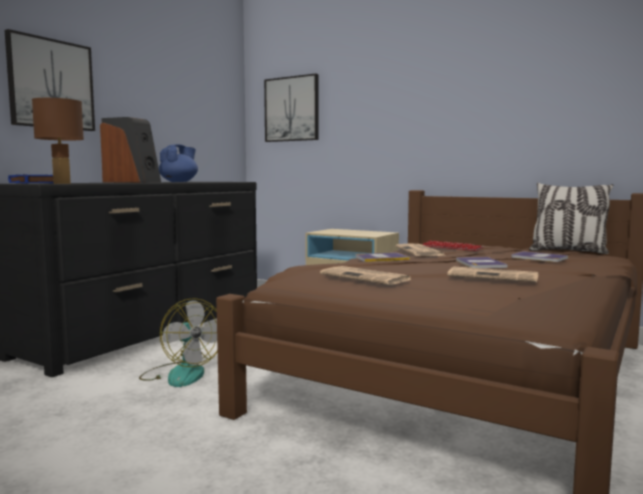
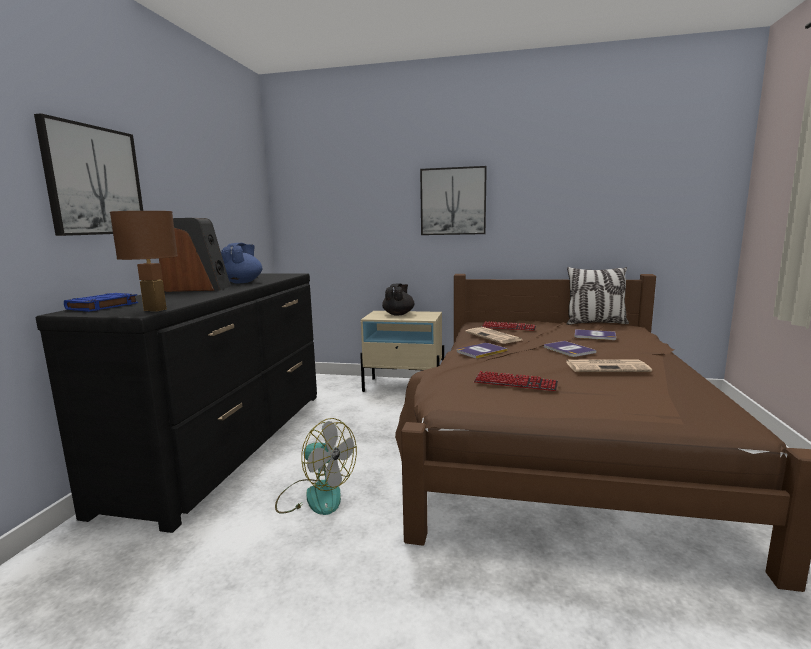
camera: 20 degrees left, 5 degrees up
picture [264,74,318,142] -> picture moved to [420,166,487,235]
newspaper [320,266,413,285] -> keyboard [474,371,558,391]
none -> black teapot [382,284,415,315]

